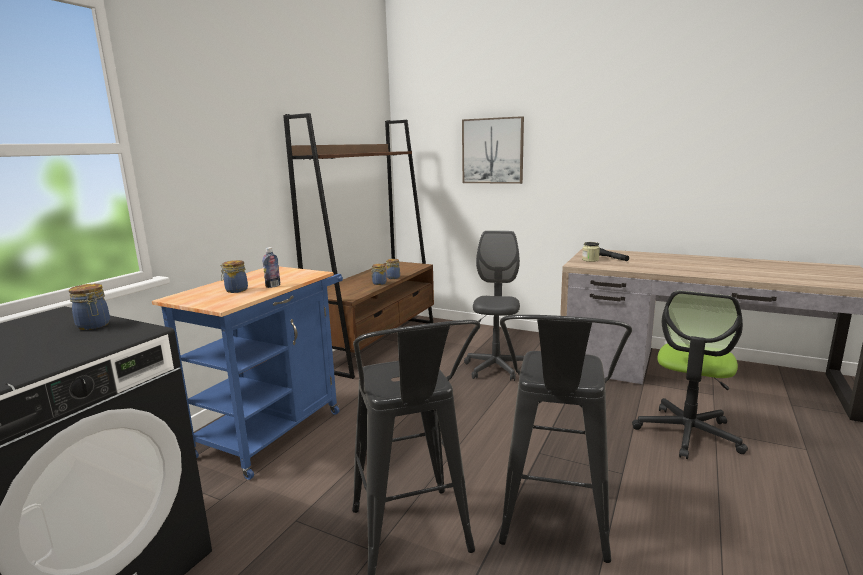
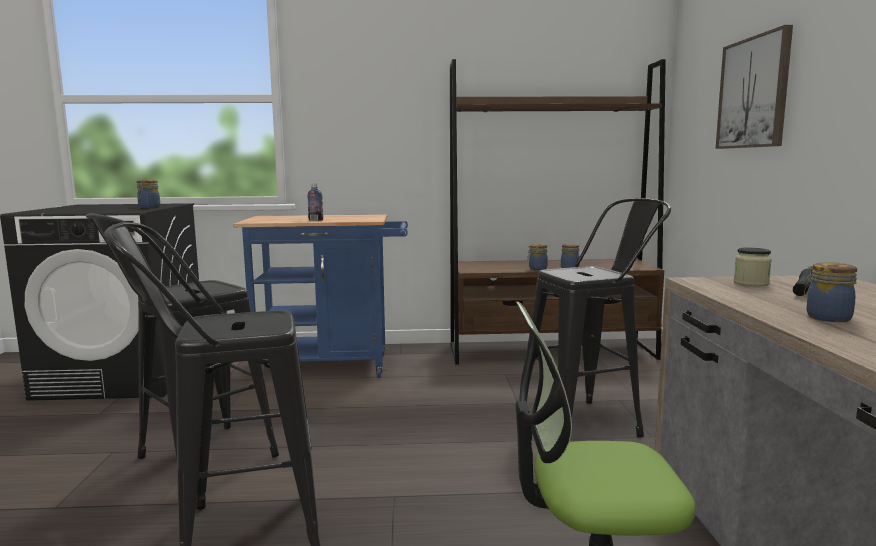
camera: 60 degrees right, 5 degrees down
jar [220,260,248,293] -> jar moved to [804,262,857,322]
grey office chair [464,231,524,381] -> black stool [526,198,671,437]

